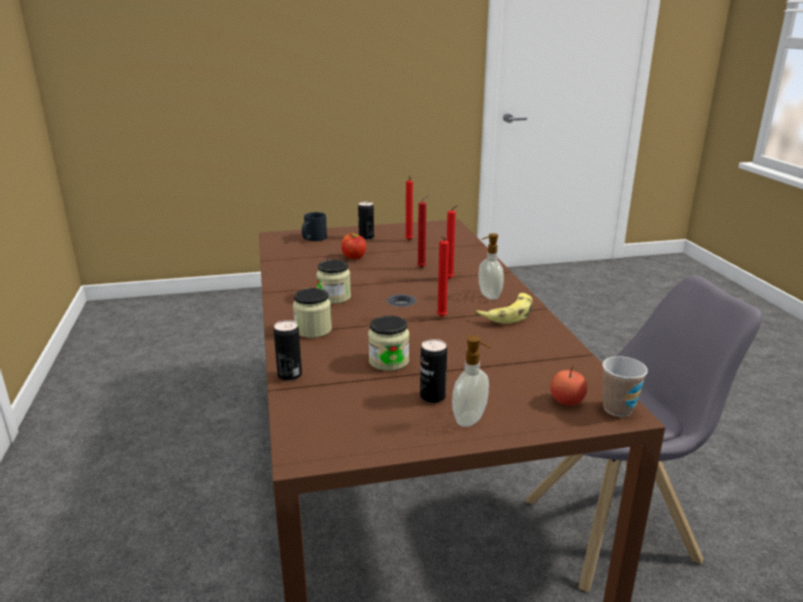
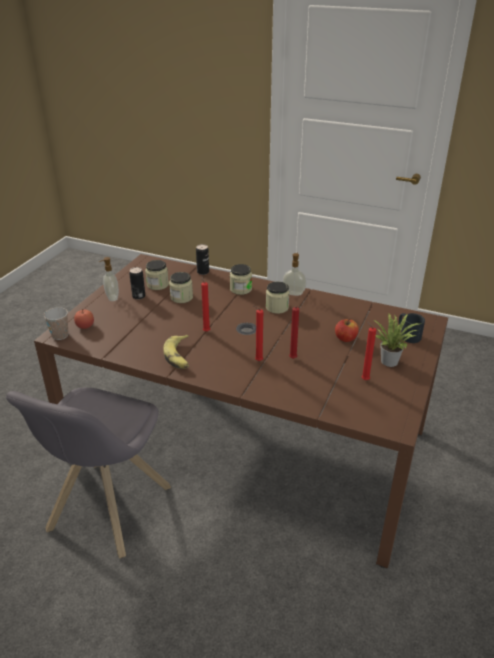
camera: 125 degrees right, 10 degrees up
can [358,202,374,240] -> potted plant [374,313,421,367]
soap dispenser [479,233,504,300] -> soap dispenser moved to [282,253,306,296]
none -> jar [145,260,169,290]

